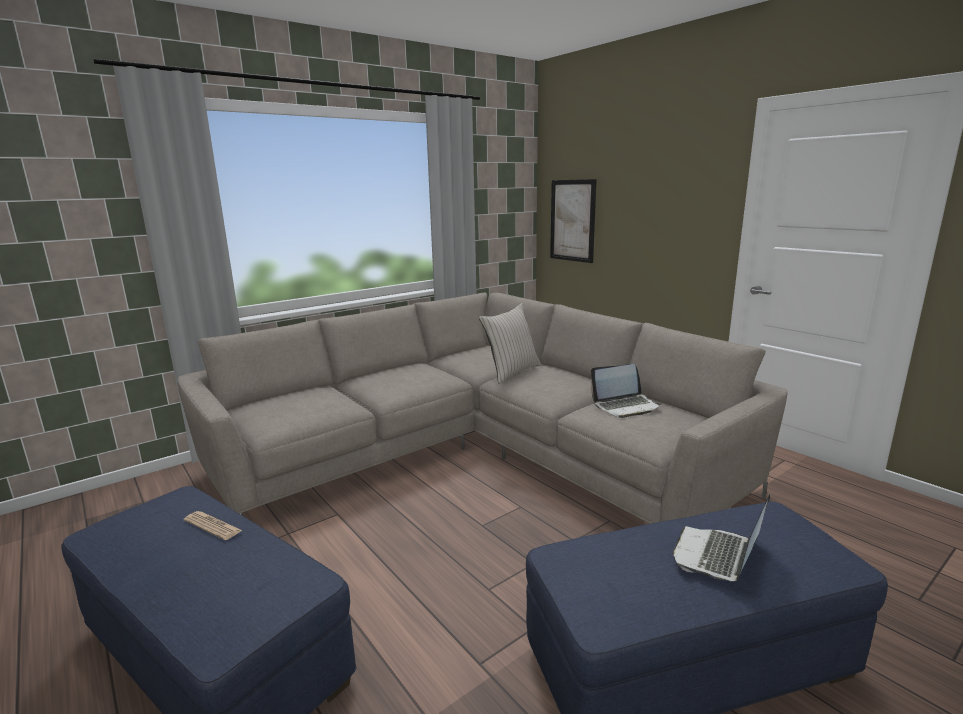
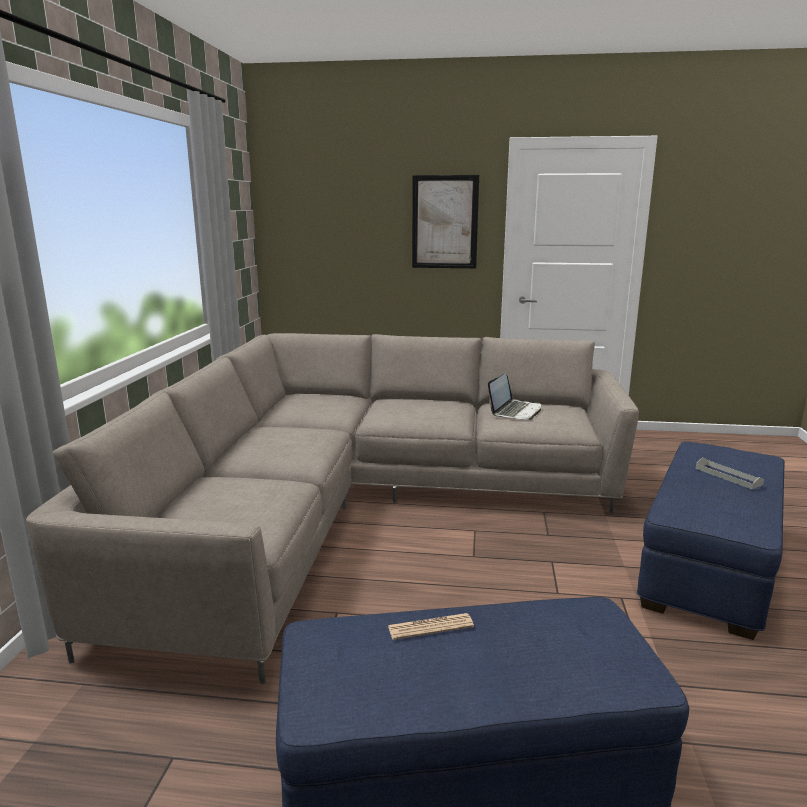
camera: 45 degrees left, 0 degrees up
beige pillow [479,303,541,384] -> none
picture [550,179,597,263] -> picture moved to [412,175,479,268]
laptop [673,494,770,581] -> grey tray [696,457,764,490]

